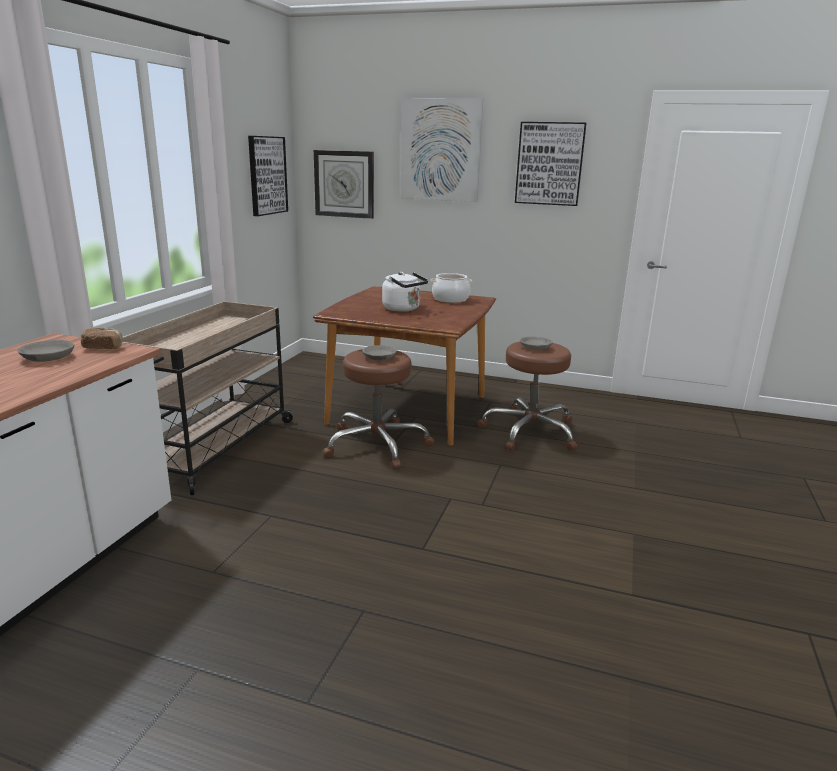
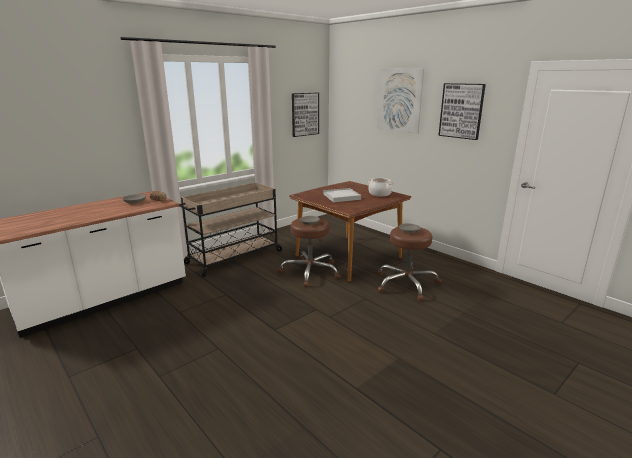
camera: 30 degrees right, 0 degrees up
wall clock [314,150,374,219] -> none
white kettle [382,272,428,312] -> white tray [324,188,361,202]

